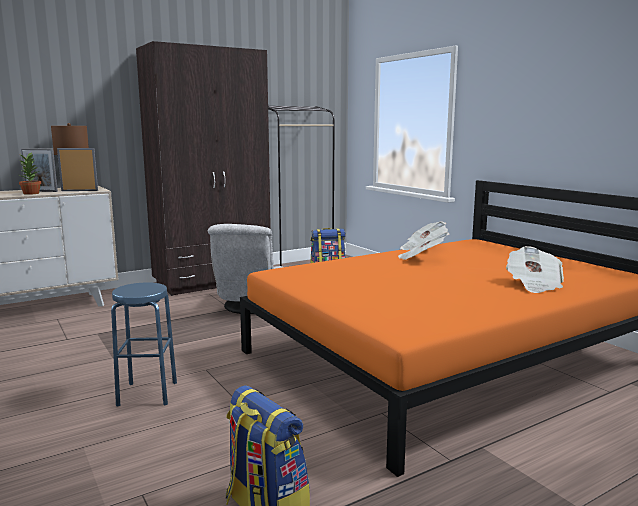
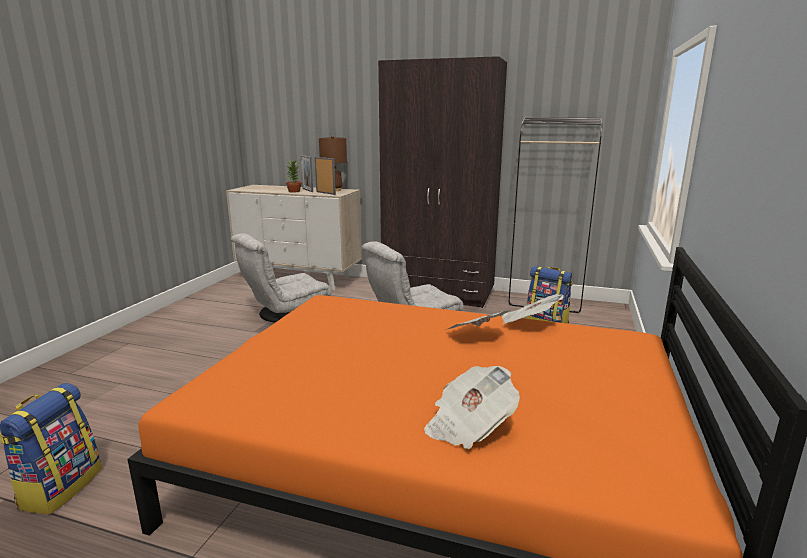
camera: 50 degrees right, 5 degrees up
blue stool [111,282,177,407] -> none
none -> grey armchair [231,233,332,322]

